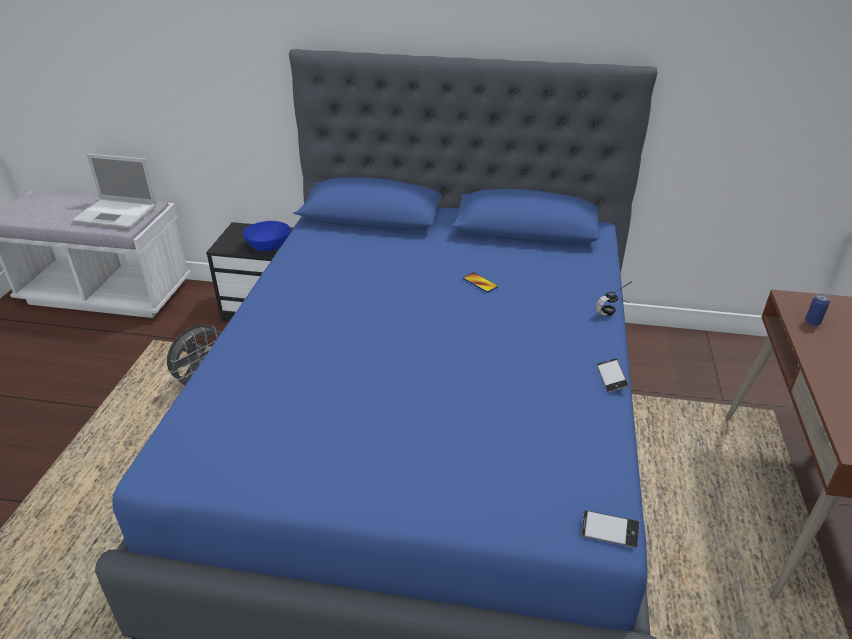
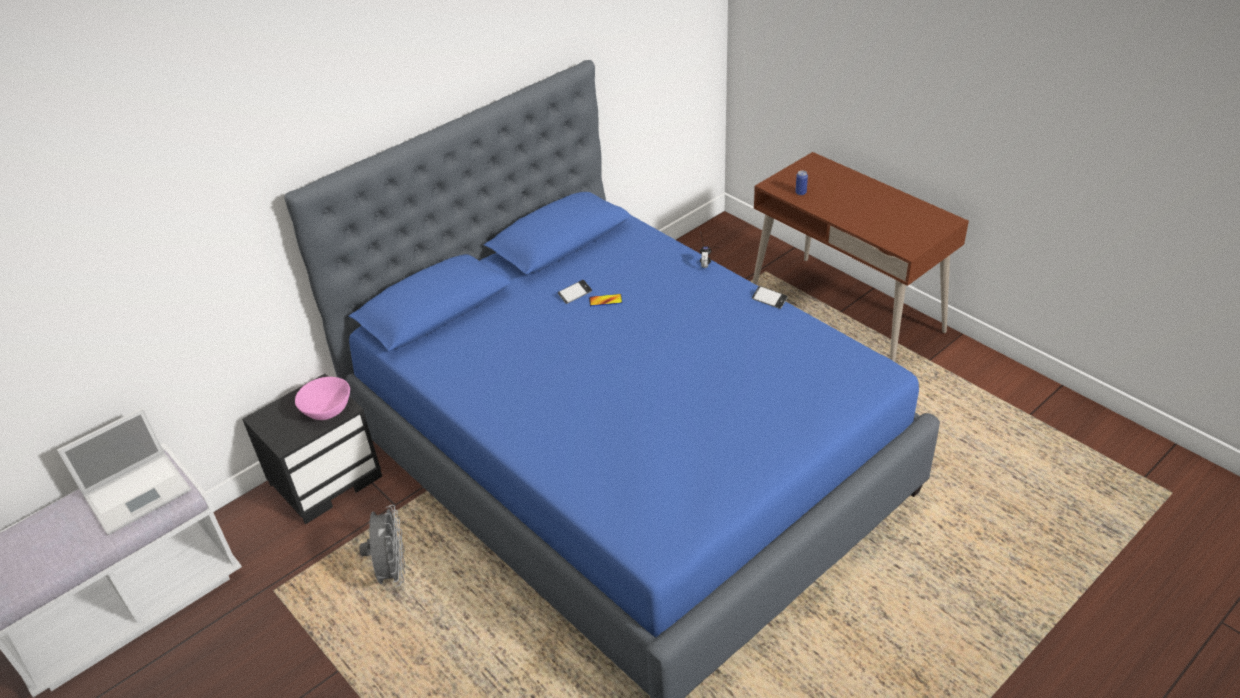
camera: 50 degrees left, 5 degrees up
blue bowl [243,221,291,251] -> pink bowl [295,377,350,420]
phone [581,510,639,548] -> phone moved to [558,280,592,304]

